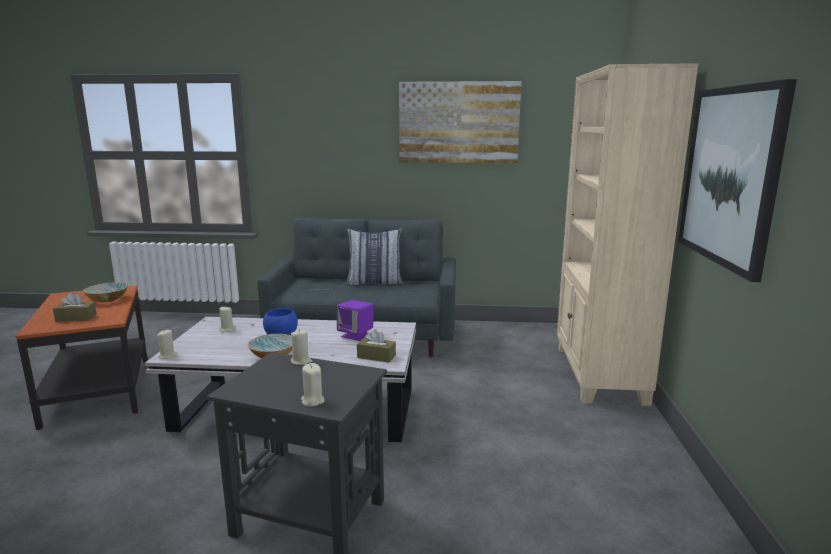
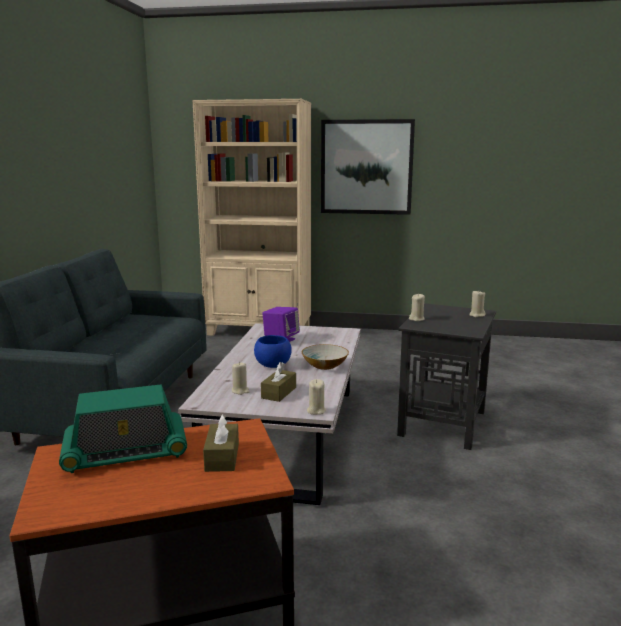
camera: 85 degrees left, 0 degrees up
bowl [83,282,128,303] -> radio [59,384,187,473]
pillow [347,229,402,285] -> none
brown tissue box [357,329,396,363] -> brown tissue box moved to [261,362,296,402]
picture [399,81,521,163] -> none

